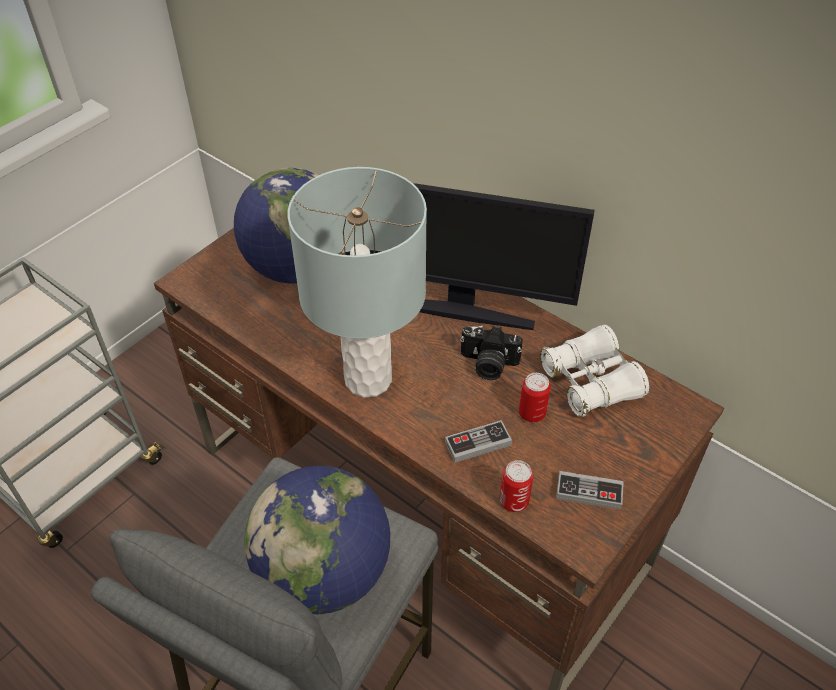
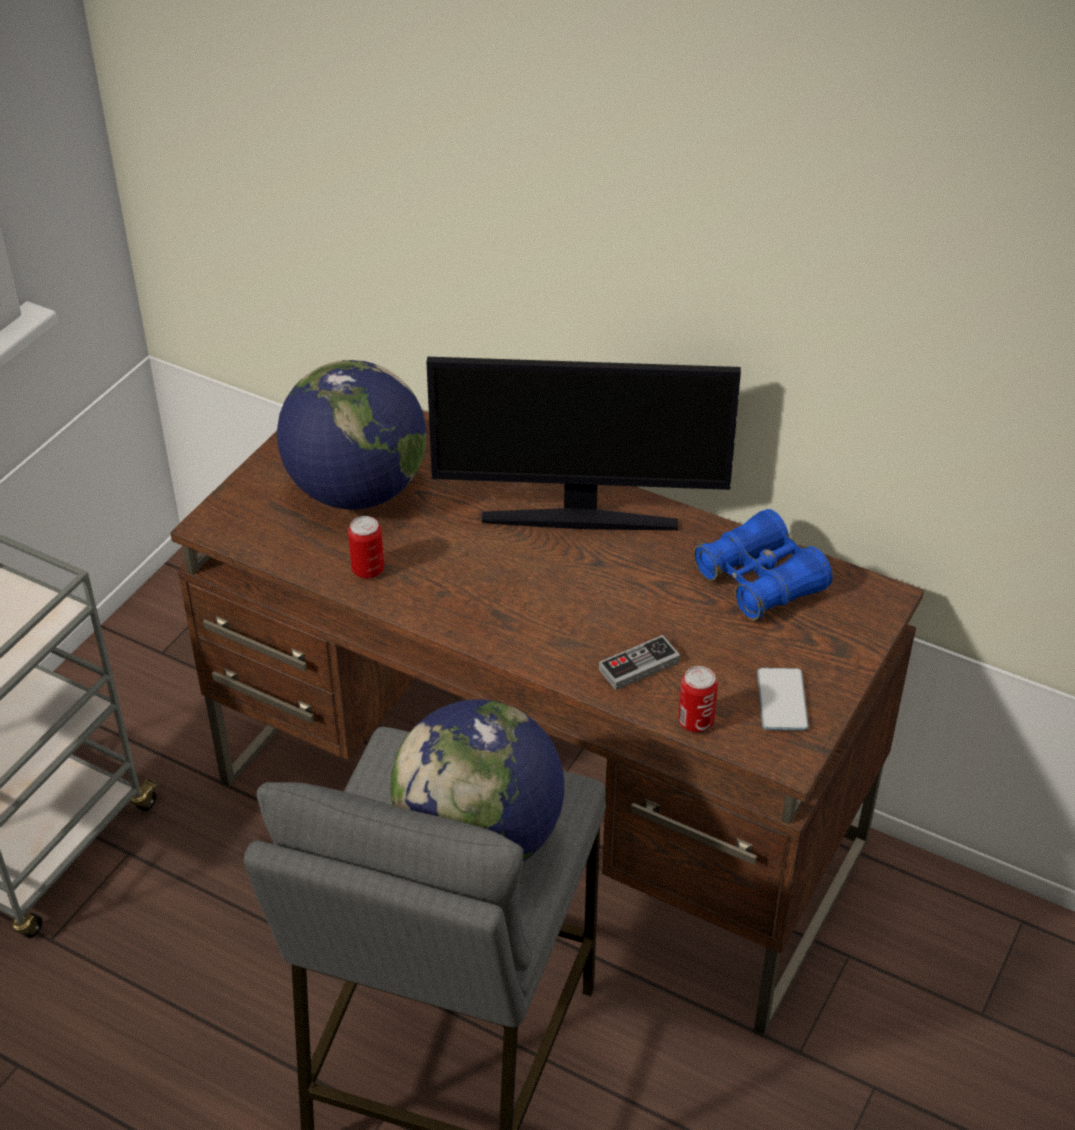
camera: 10 degrees left, 5 degrees down
grey table lamp [287,167,427,398] -> none
camera [460,326,523,380] -> none
can [519,373,551,422] -> can moved to [348,516,384,579]
white binoculars [540,325,649,417] -> blue binoculars [694,509,833,620]
game controller [556,471,624,510] -> phone [757,668,808,731]

